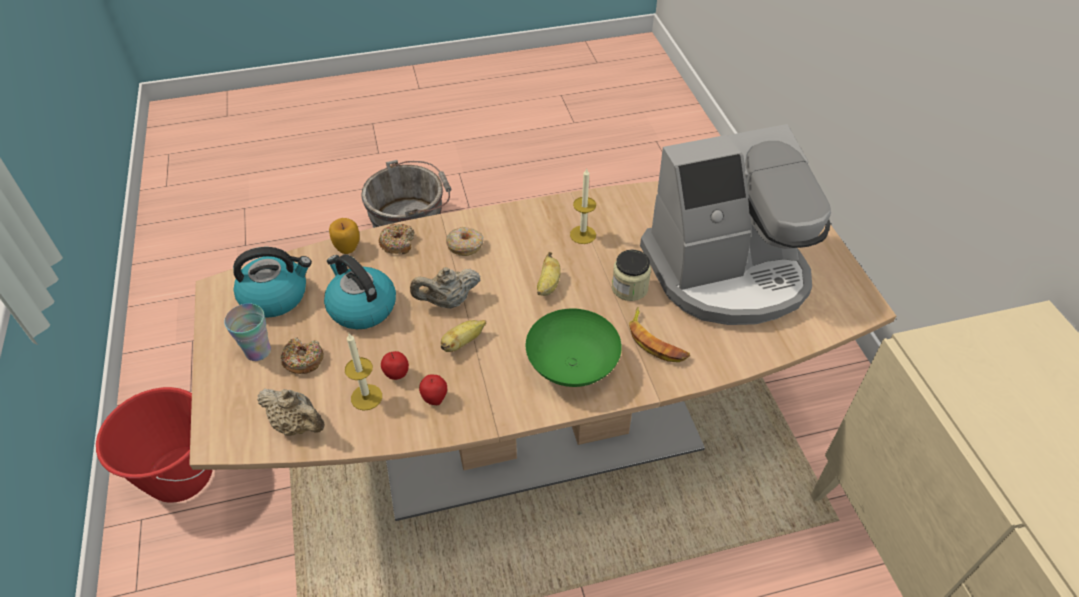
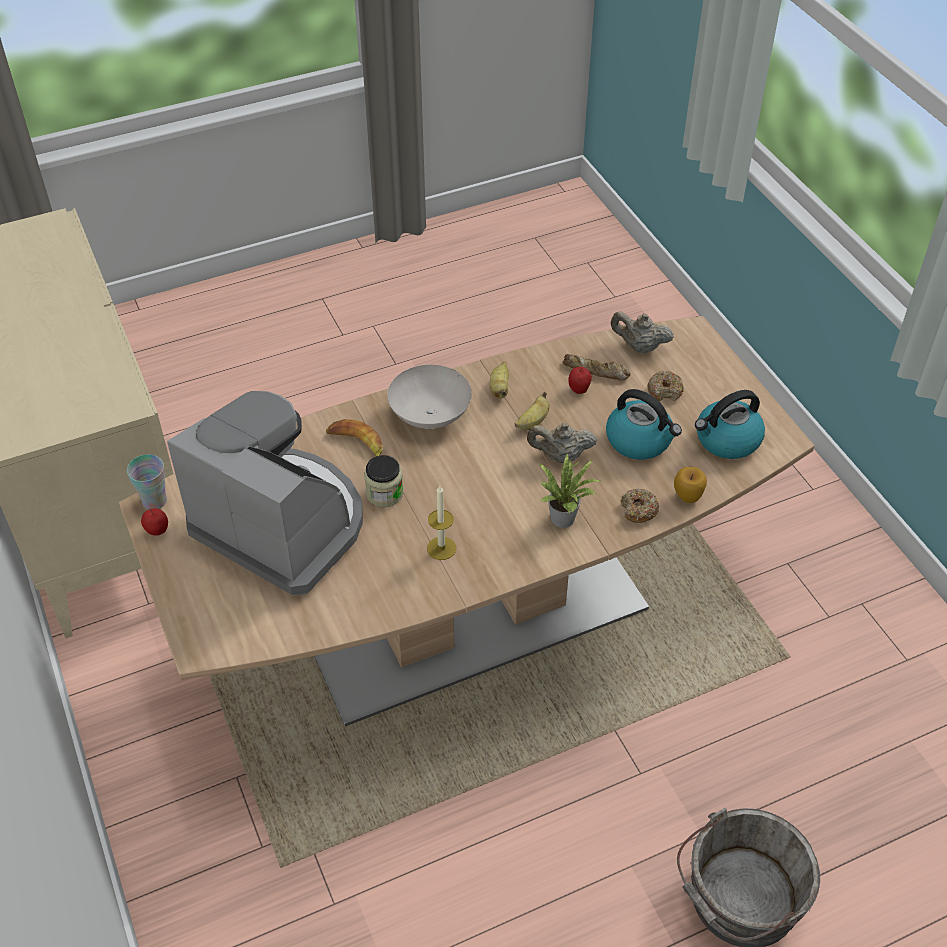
camera: 170 degrees right, 0 degrees up
red bucket [96,387,213,503] -> none
cup [224,303,271,361] -> cup moved to [127,454,167,509]
candle [345,334,382,411] -> bread [563,354,631,381]
beige teapot [410,267,481,308] -> beige teapot turned 150 degrees counterclockwise [527,423,597,463]
apple [419,374,447,405] -> apple moved to [141,508,168,536]
donut [446,227,483,256] -> potted plant [538,454,603,528]
green bowl [526,308,622,387] -> white bowl [387,365,472,429]
banana [537,252,561,296] -> banana moved to [490,362,509,399]
coffee machine [640,124,831,325] -> coffee machine turned 60 degrees clockwise [167,391,363,596]

